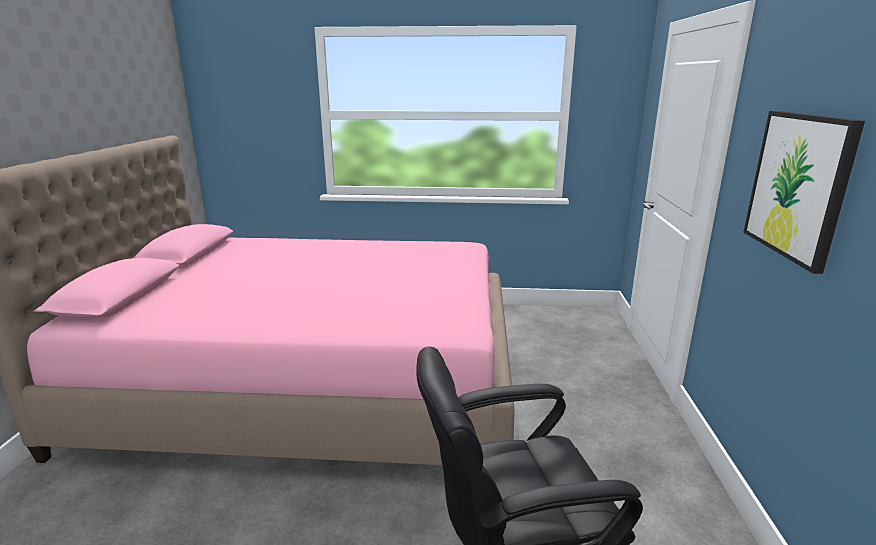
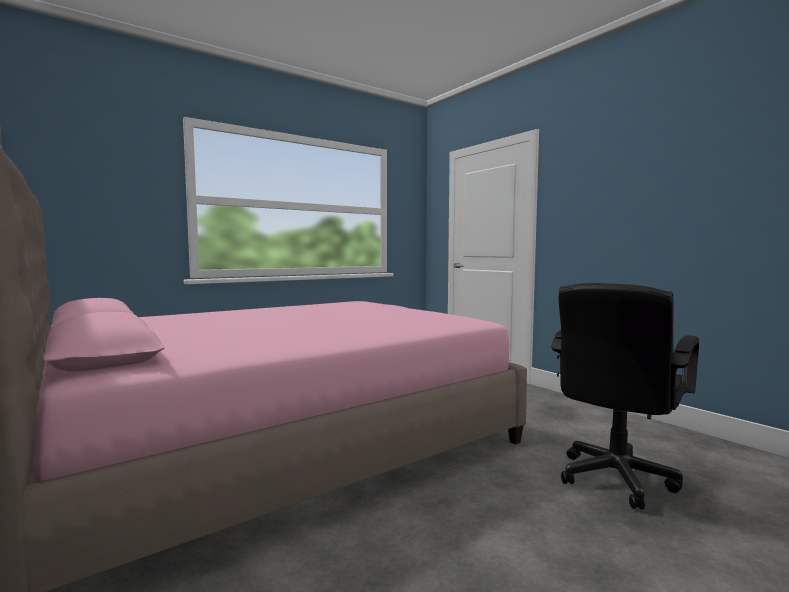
camera: 40 degrees left, 15 degrees down
picture [743,111,865,274] -> none

